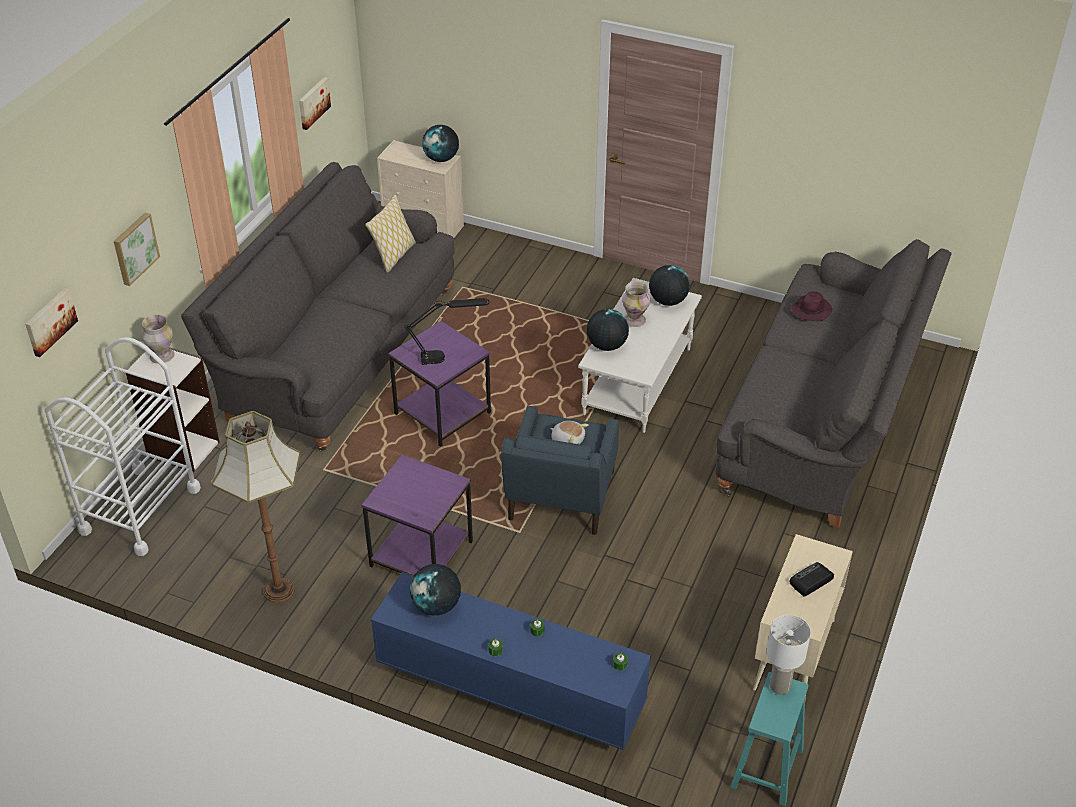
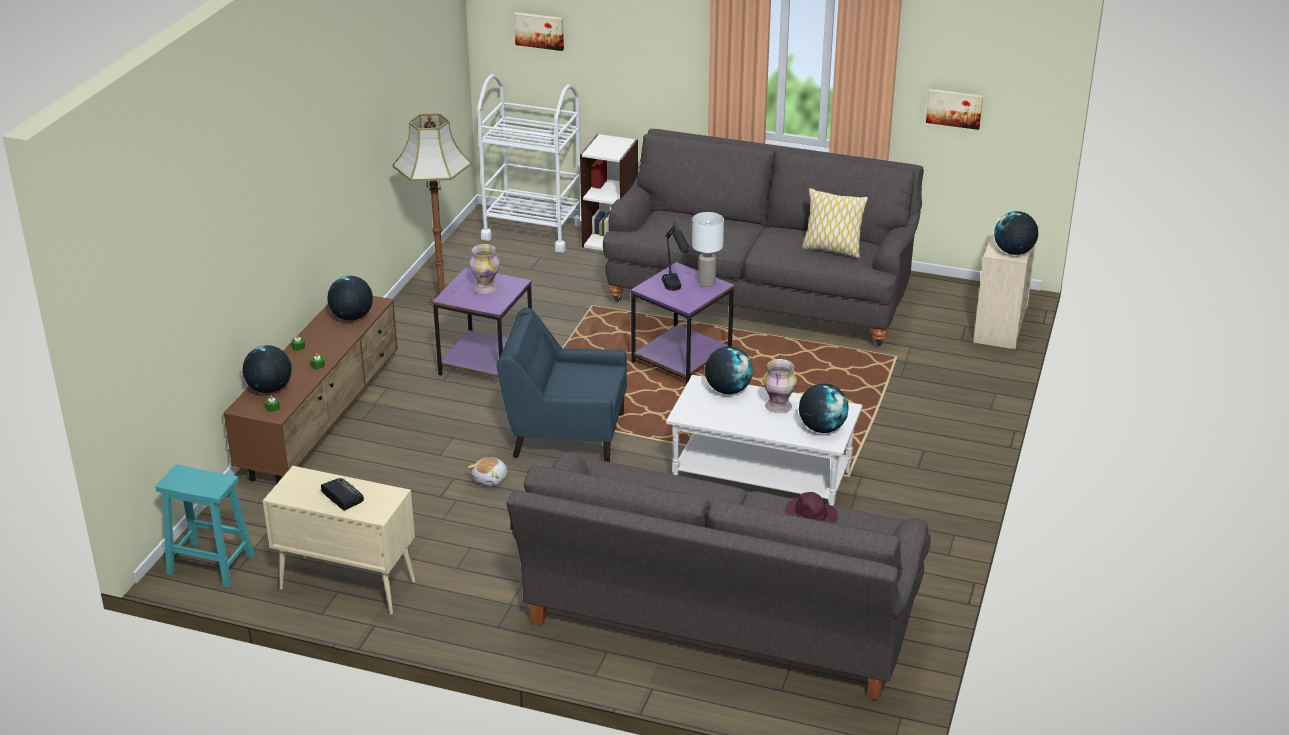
camera: 85 degrees right, 10 degrees down
picture [114,212,160,286] -> none
vase [141,315,175,364] -> vase moved to [469,244,500,294]
blue tv stand [371,572,651,750] -> brown tv stand [223,296,398,484]
plush toy [550,421,589,444] -> plush toy moved to [468,457,507,486]
white table lamp [767,615,811,694] -> white table lamp moved to [692,212,724,287]
none -> globe [242,345,292,393]

